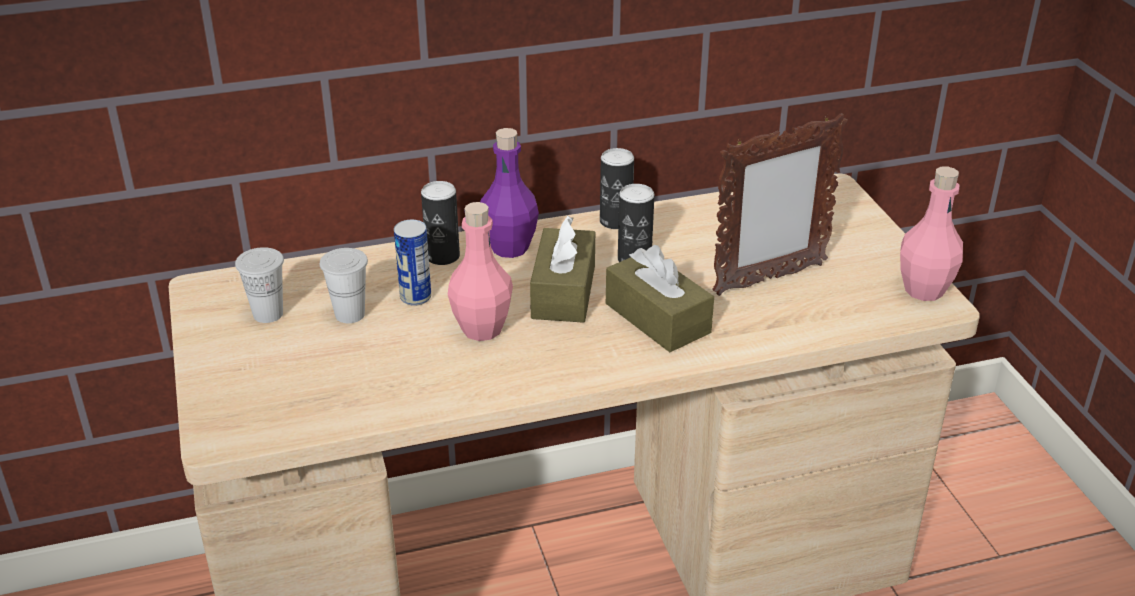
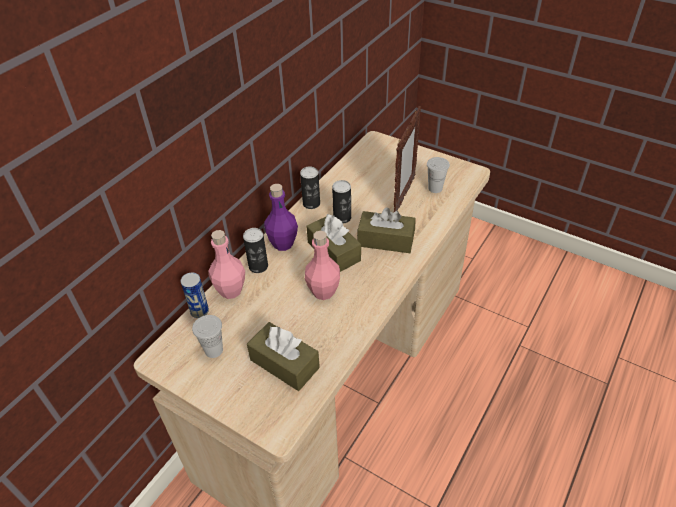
camera: 40 degrees left, 10 degrees up
white cup [320,248,368,323] -> white cup moved to [427,157,450,193]
can [394,220,431,306] -> can moved to [181,273,209,318]
pink bottle [900,167,963,301] -> pink bottle moved to [208,230,245,299]
none -> brown tissue box [247,322,320,391]

